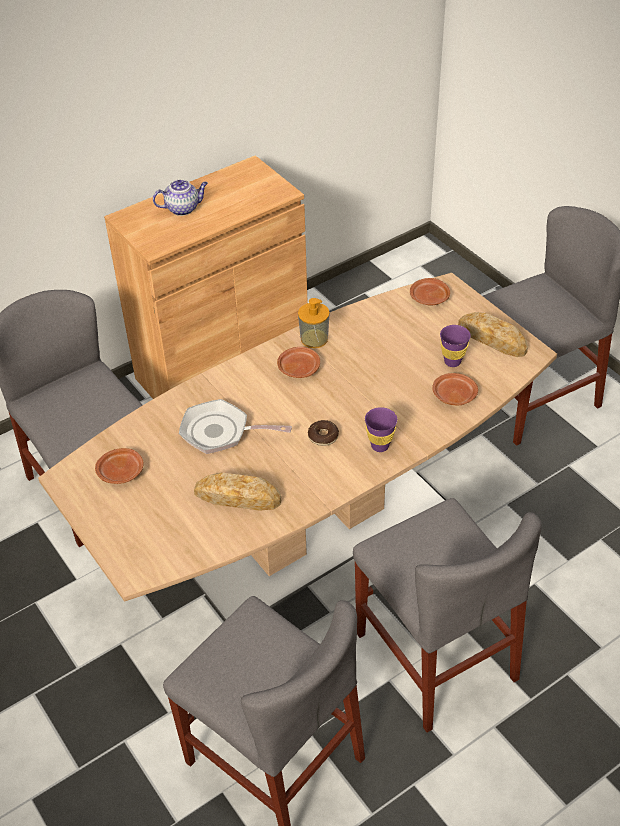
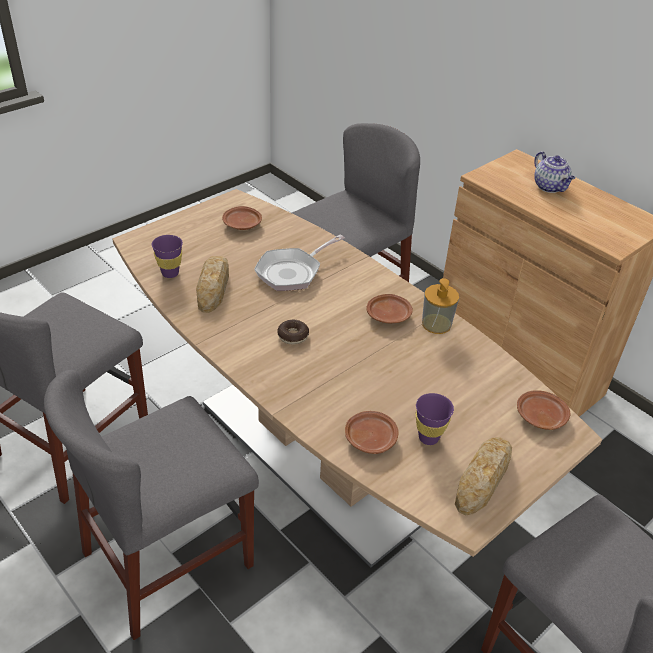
camera: 80 degrees right, 5 degrees down
frying pan [179,399,292,454] -> frying pan turned 135 degrees counterclockwise [254,234,345,291]
purple cup [365,407,398,452] -> purple cup moved to [152,235,183,278]

